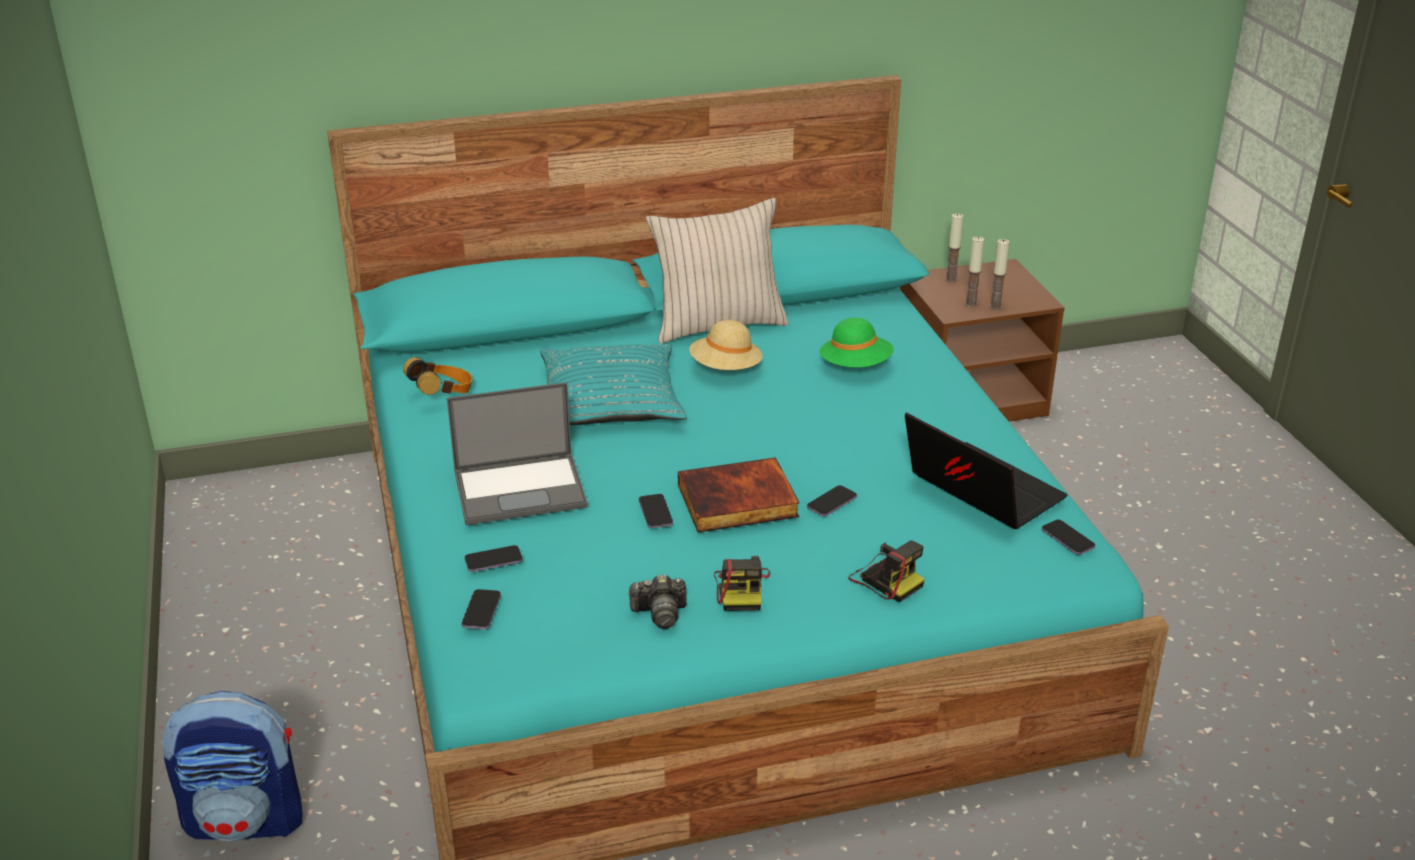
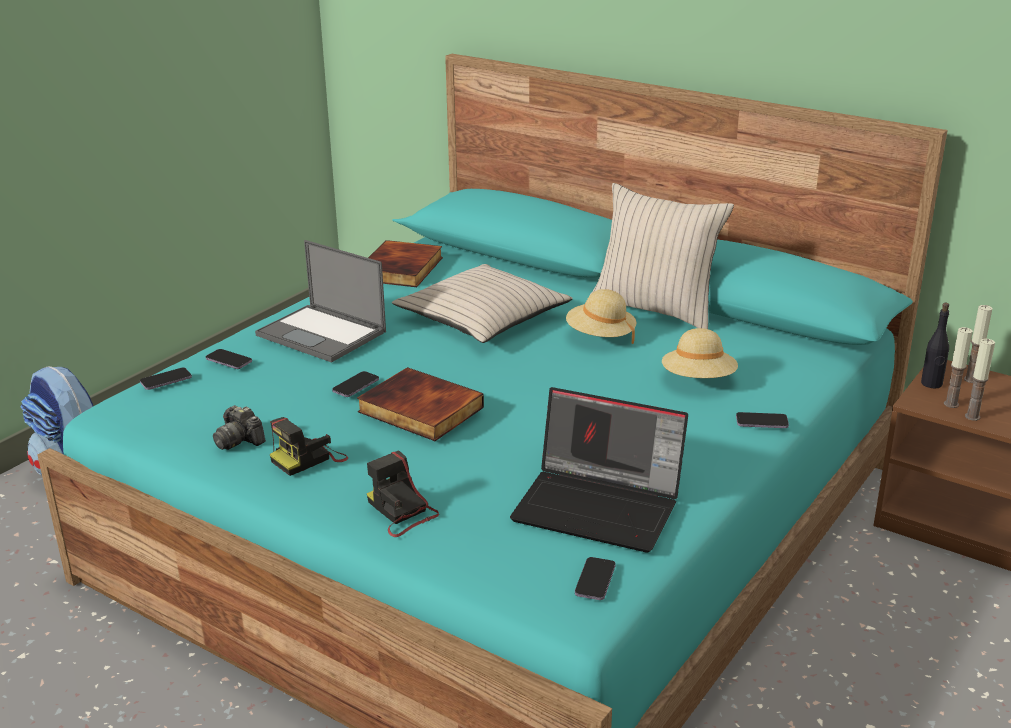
camera: 50 degrees right, 5 degrees down
headphones [403,357,473,395] -> book [368,240,443,287]
turquoise pillow [540,344,687,425] -> beige pillow [392,264,572,343]
phone [807,485,857,517] -> phone moved to [736,412,789,428]
green hat [820,317,894,368] -> beige hat [662,328,738,378]
camera [848,540,925,603] -> camera turned 135 degrees clockwise [367,450,439,537]
laptop [905,413,1067,529] -> laptop turned 105 degrees clockwise [510,387,688,553]
none -> black bottle [921,303,949,388]

